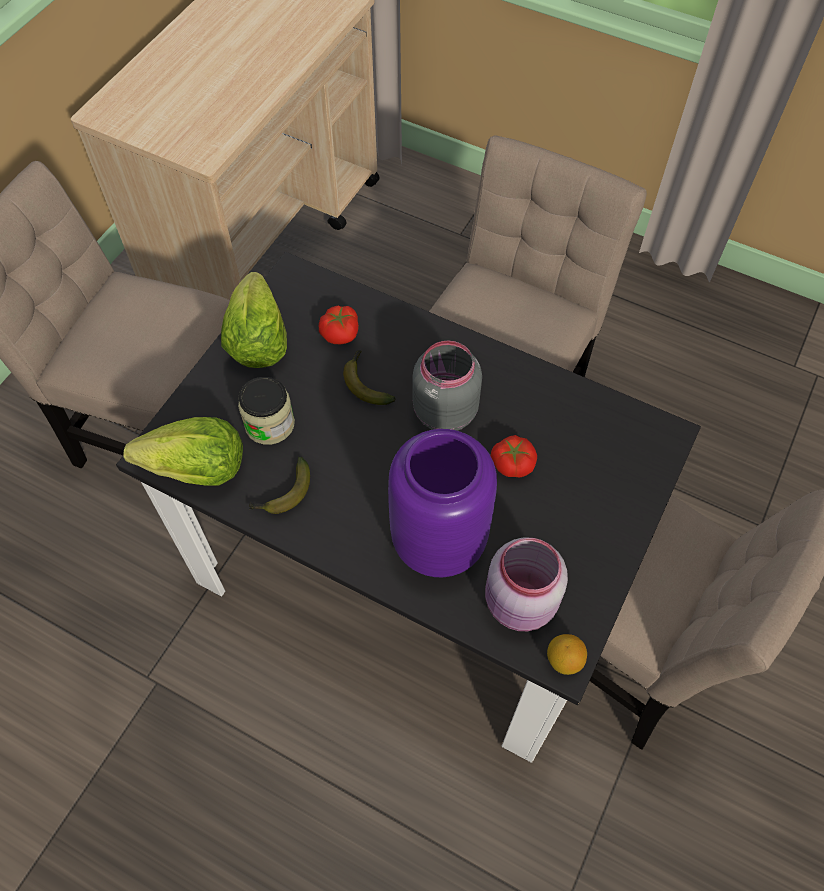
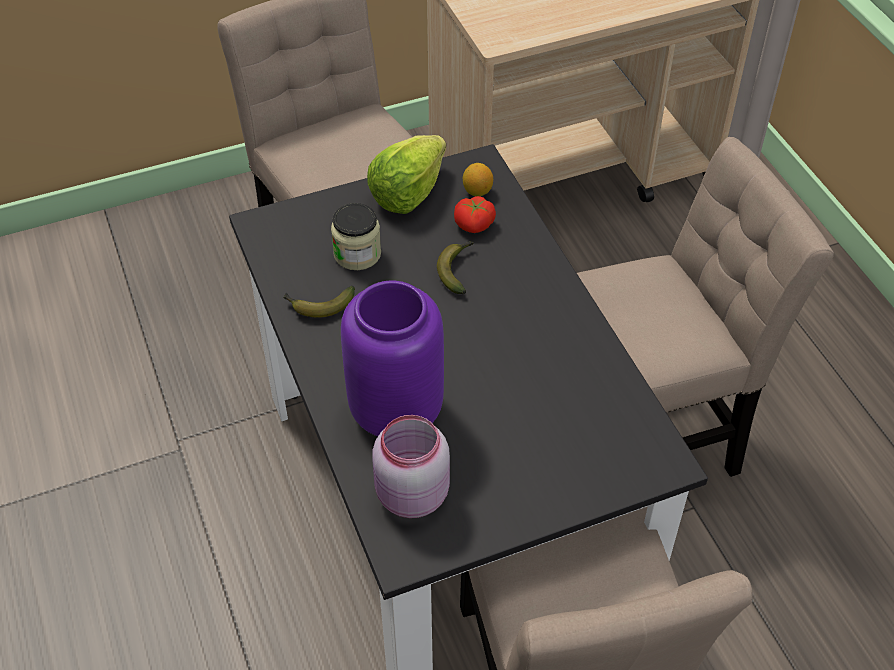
camera: 40 degrees right, 10 degrees down
lettuce [124,417,243,486] -> none
grey jar [413,340,482,431] -> none
tomato [491,435,537,478] -> none
lemon [547,634,587,675] -> lemon moved to [463,163,493,196]

